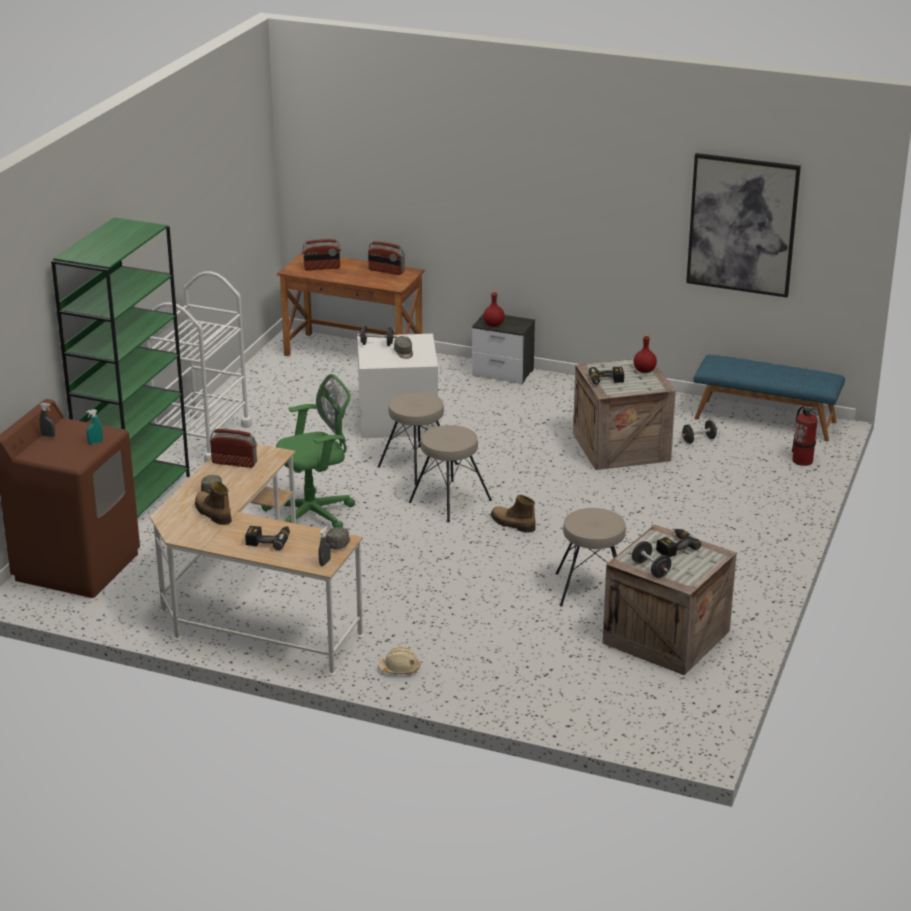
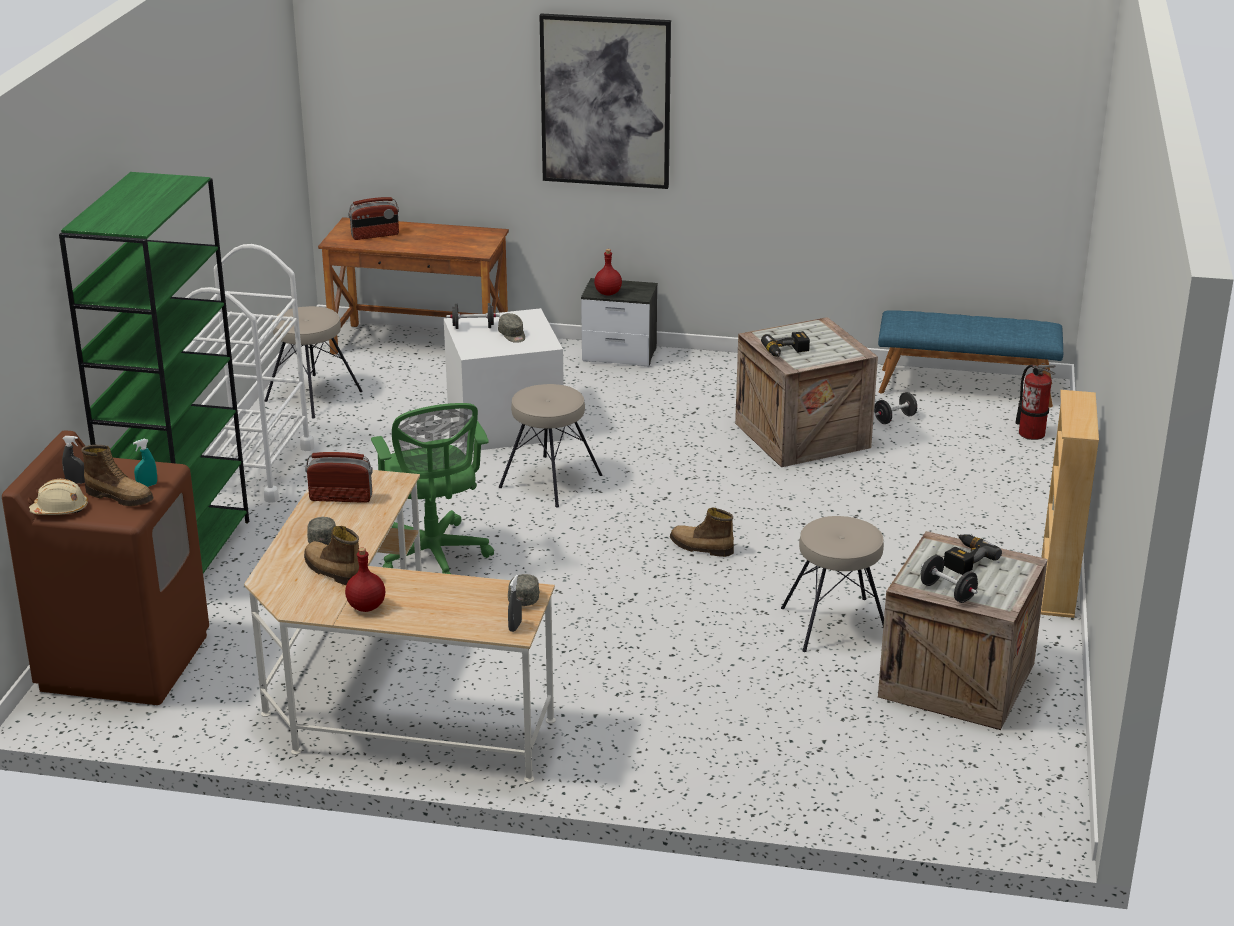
camera: 10 degrees left, 0 degrees up
power drill [245,526,290,550] -> none
green office chair [261,374,355,528] -> green office chair turned 105 degrees clockwise [371,403,494,574]
radio [368,242,405,275] -> none
beige hard hat [378,647,420,674] -> beige hard hat moved to [29,479,88,515]
beige stool [409,425,492,523] -> beige stool moved to [265,306,363,419]
red bottle [634,334,657,373] -> red bottle moved to [345,547,385,612]
picture [686,153,801,298] -> picture moved to [539,13,671,189]
none -> boot [81,445,154,506]
none -> beige bookcase [1041,390,1099,618]

